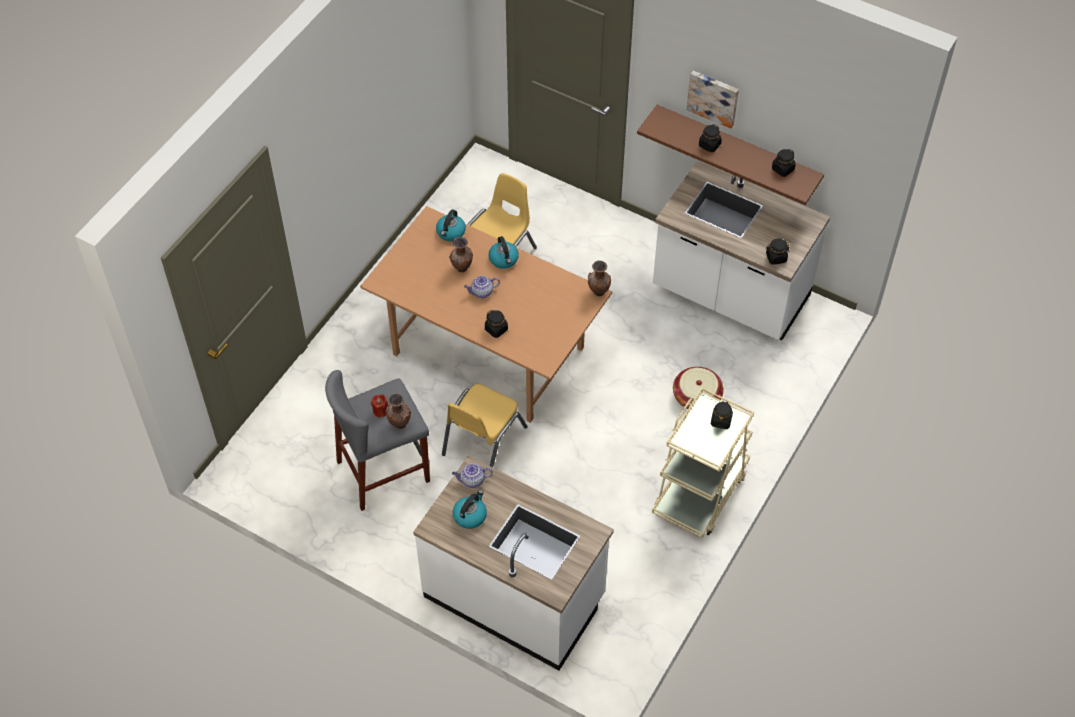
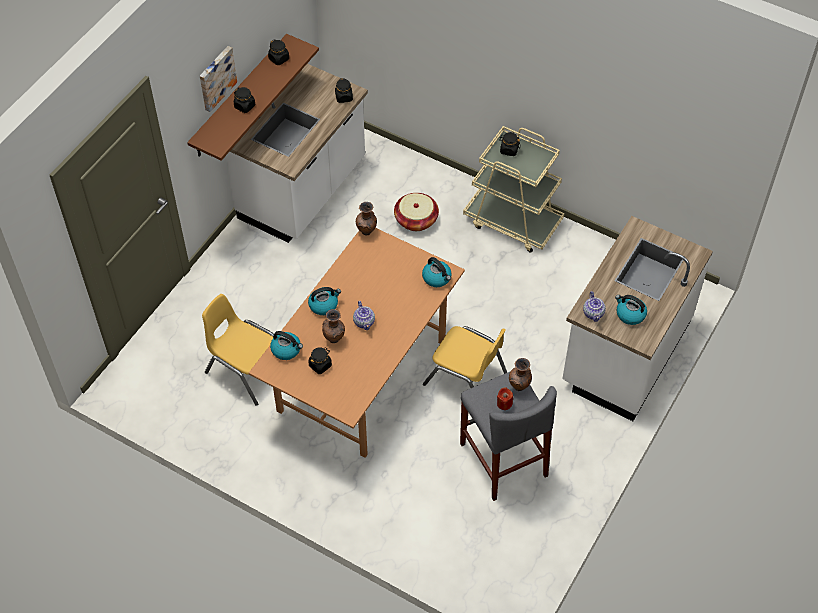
camera: 90 degrees left, 0 degrees up
black jar [485,310,508,338] -> black jar moved to [309,347,332,374]
none -> kettle [422,257,452,287]

